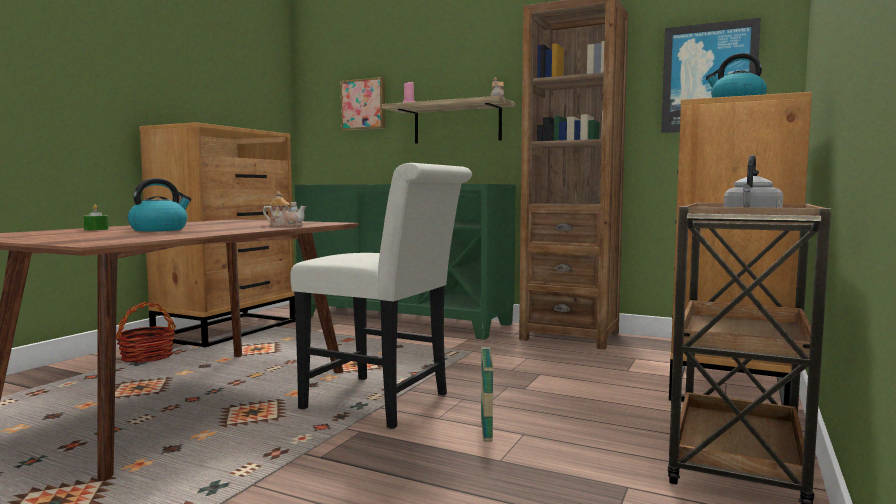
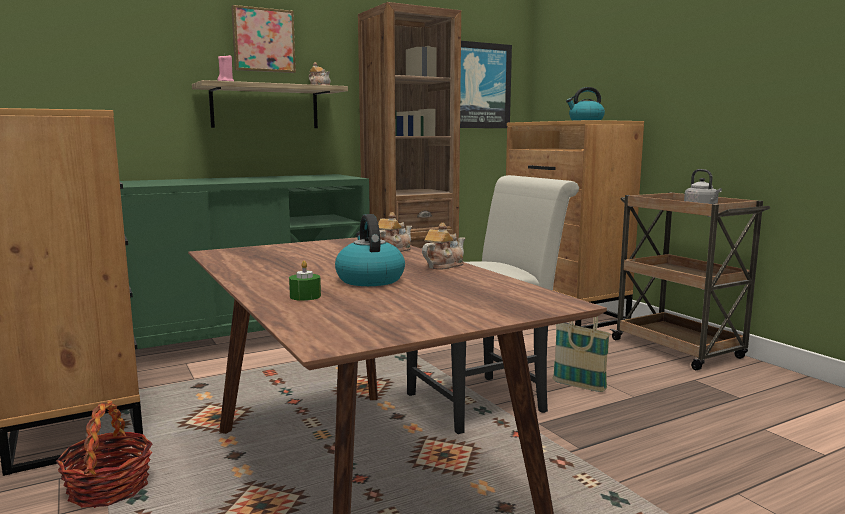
camera: 55 degrees left, 5 degrees up
picture [341,77,385,130] -> picture moved to [231,5,296,73]
none -> teapot [422,223,465,270]

